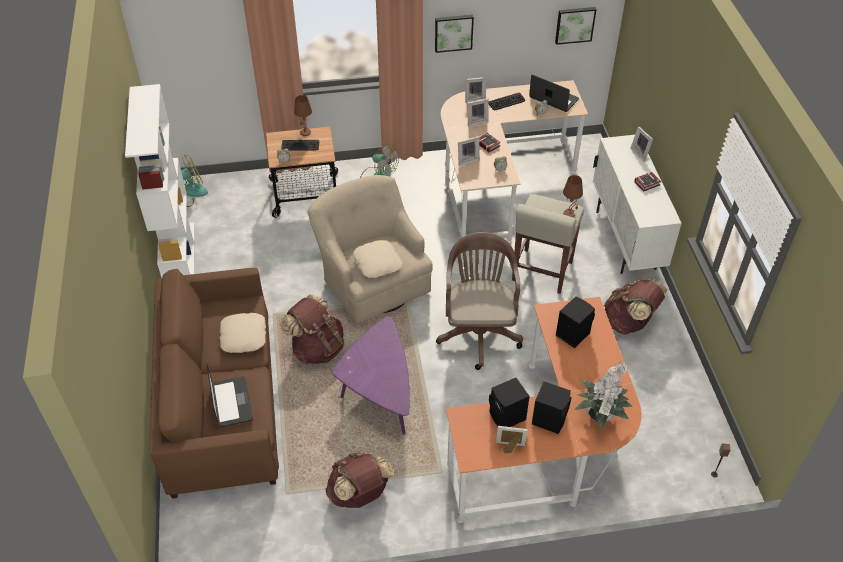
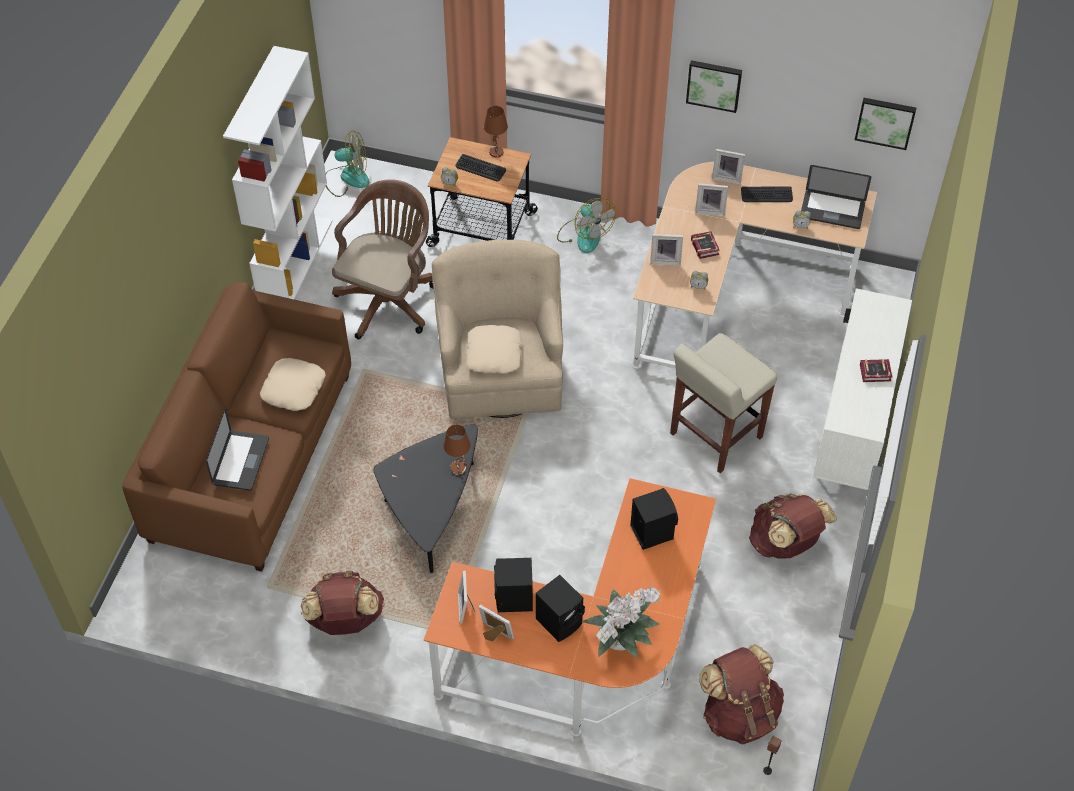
camera: 25 degrees right, 5 degrees up
brown backpack [280,294,344,364] -> brown backpack moved to [699,644,784,744]
purple coffee table [332,316,410,435] -> black coffee table [374,424,478,573]
brown office chair [436,232,523,370] -> brown office chair moved to [332,179,433,339]
laptop [529,75,579,112] -> laptop turned 135 degrees clockwise [801,165,871,229]
brown table lamp [563,175,583,217] -> brown table lamp moved to [444,425,470,475]
picture frame [630,127,653,162] -> picture frame moved to [458,571,476,624]

